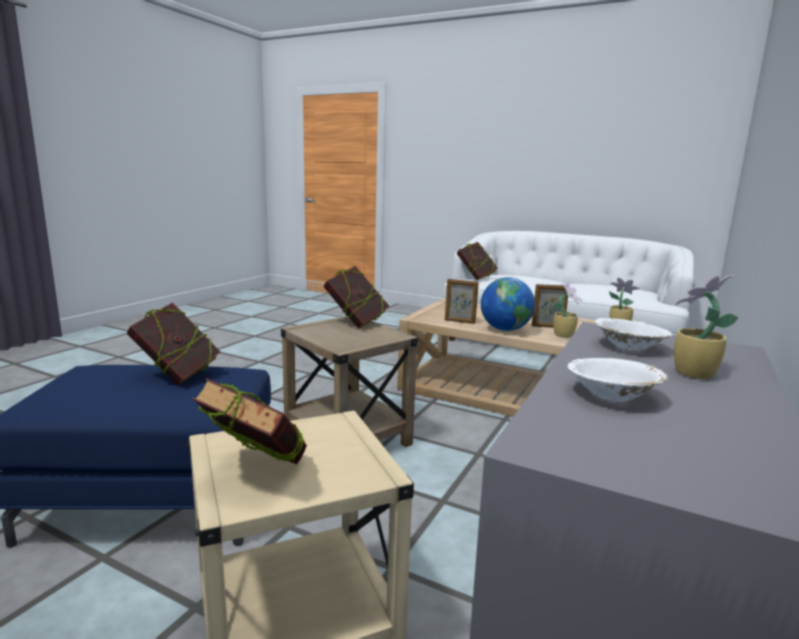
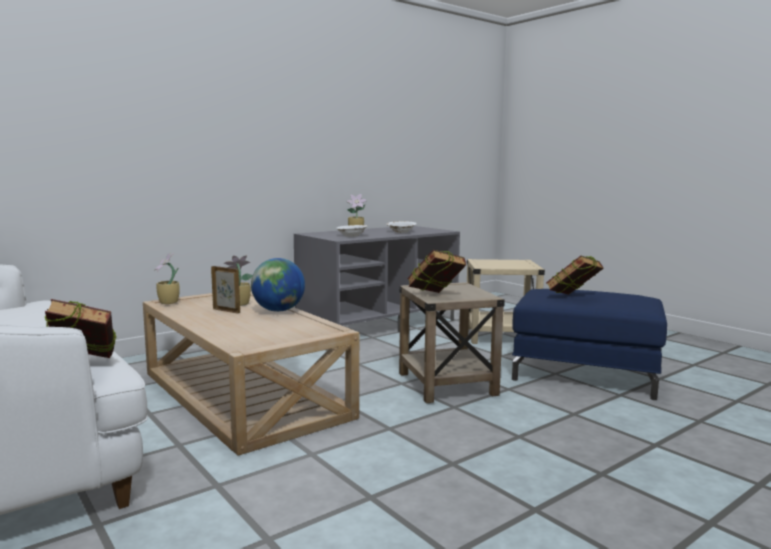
camera: 155 degrees left, 5 degrees down
book [193,378,307,465] -> none
picture frame [445,279,479,324] -> none

